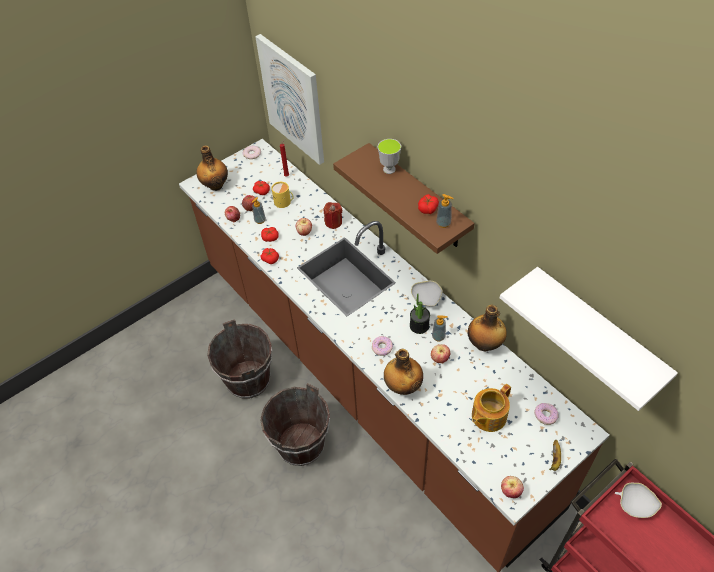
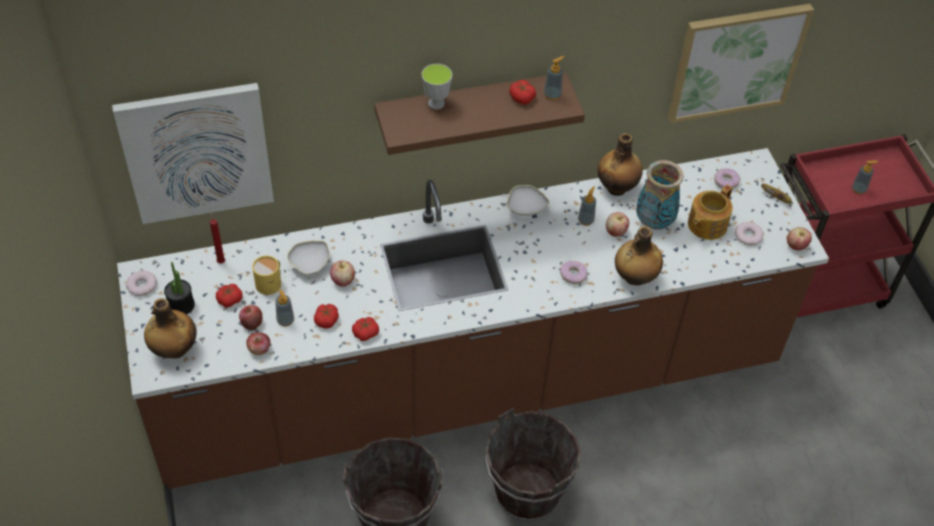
camera: 70 degrees left, 0 degrees up
red candle [323,202,342,229] -> none
potted plant [410,293,430,334] -> potted plant moved to [164,262,195,314]
teapot [472,384,511,432] -> teapot turned 60 degrees clockwise [688,185,733,240]
white shelf [500,267,678,411] -> picture [668,4,814,123]
white bowl [615,483,662,518] -> white bowl moved to [287,241,330,275]
none -> vase [636,160,684,230]
none -> donut [735,222,764,245]
none -> soap dispenser [852,161,878,194]

